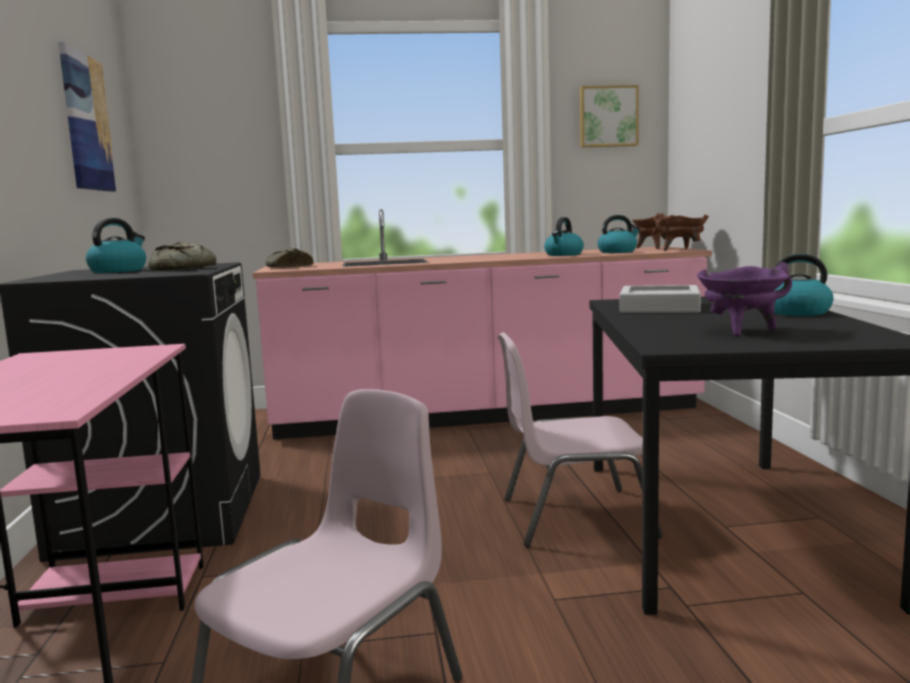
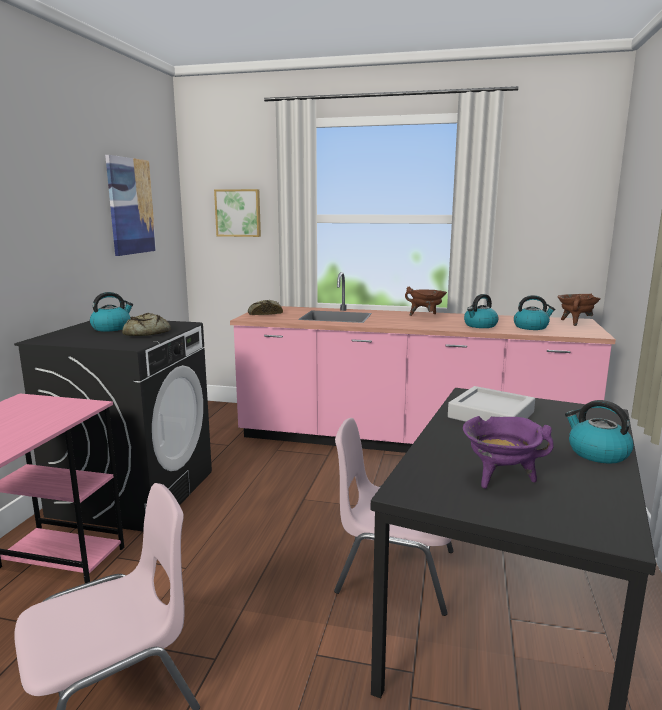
camera: 20 degrees right, 5 degrees up
picture [580,85,639,148] -> picture moved to [214,189,261,237]
brown cooking pot [656,213,709,251] -> brown cooking pot moved to [405,287,447,316]

